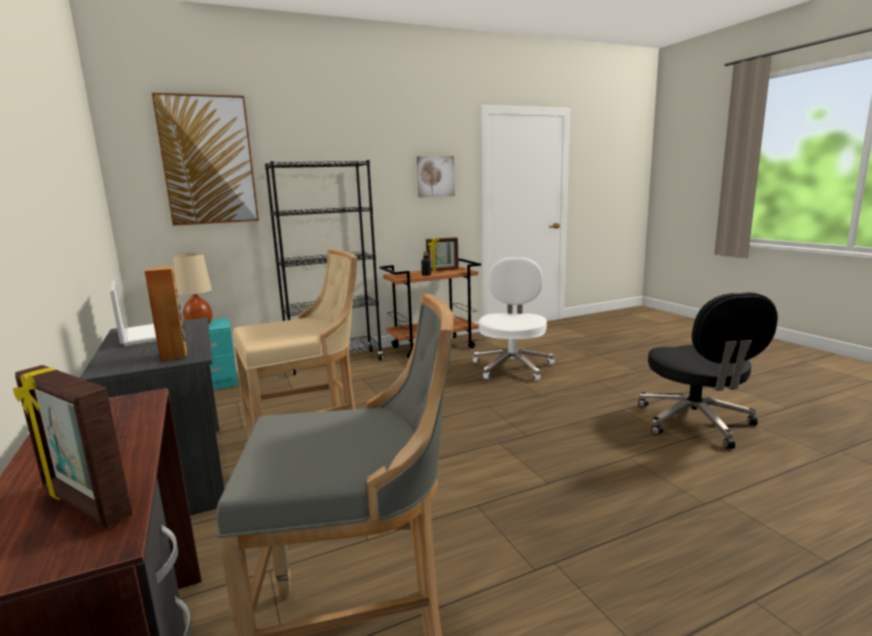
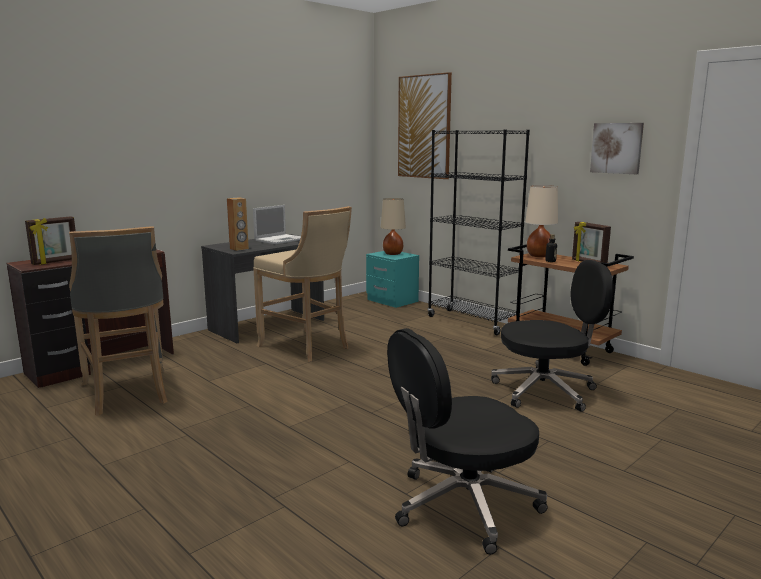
camera: 70 degrees right, 0 degrees up
picture frame [13,365,133,528] -> picture frame turned 150 degrees counterclockwise [25,216,76,265]
white office chair [473,257,554,381] -> black office chair [491,260,614,412]
none -> beige table lamp [525,185,558,257]

